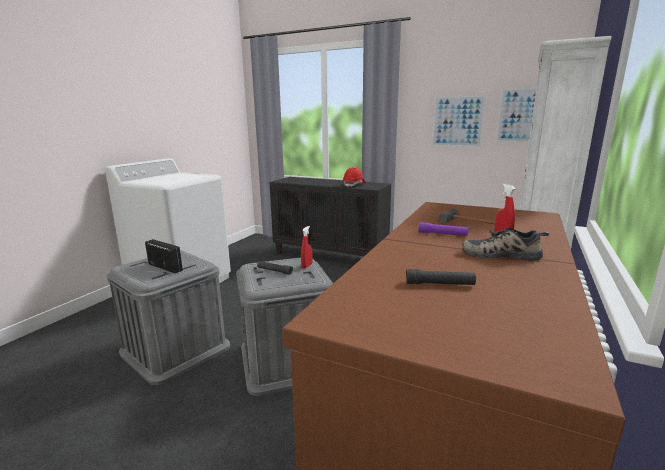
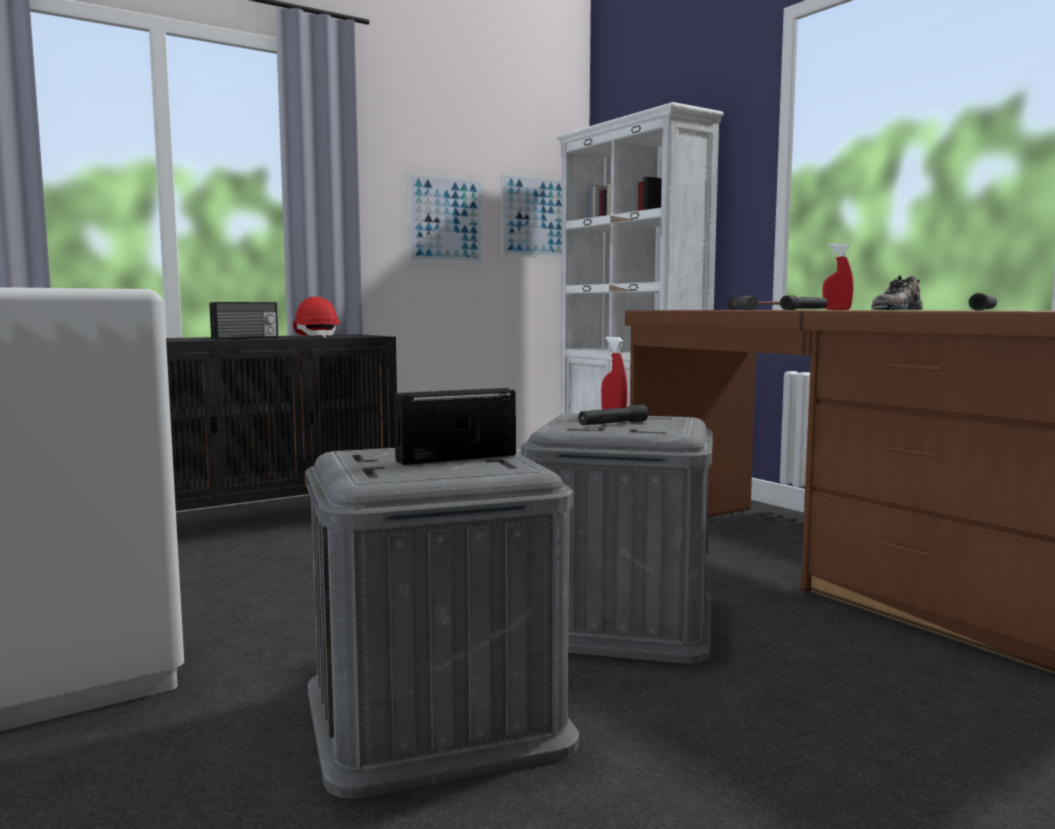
camera: 60 degrees left, 10 degrees down
purple flashlight [419,222,468,236] -> black flashlight [780,295,828,310]
none -> radio [210,302,278,340]

